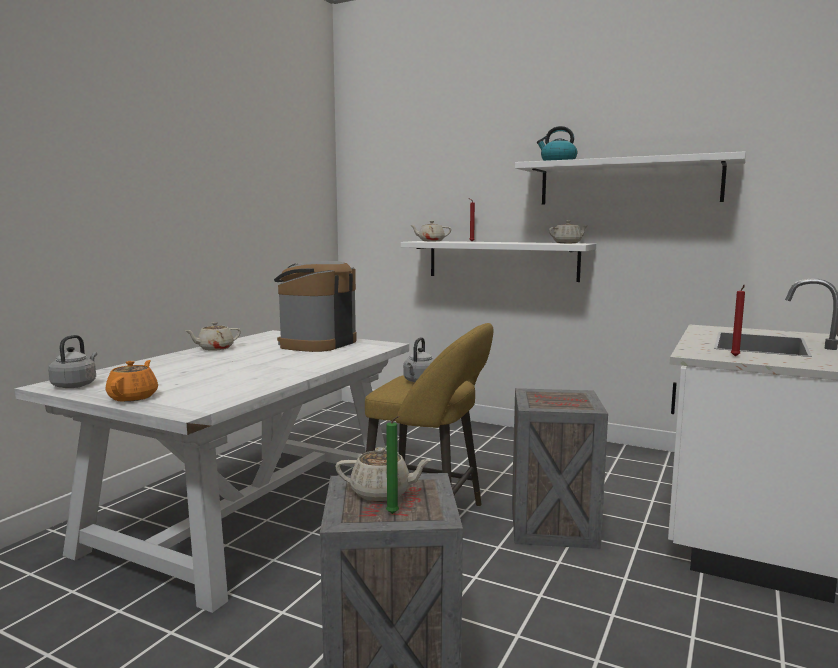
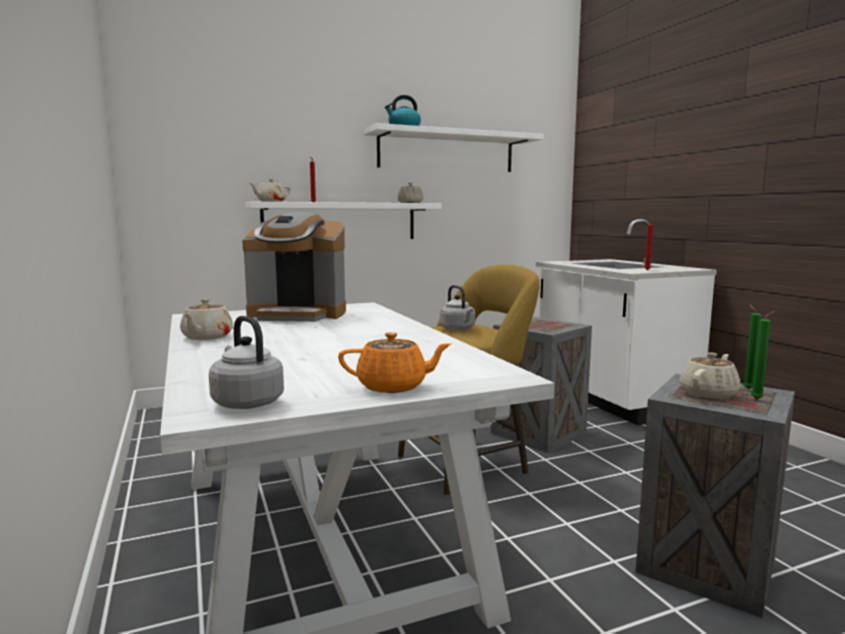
camera: 50 degrees left, 0 degrees up
orange teapot [106,360,158,402] -> orange teapot turned 135 degrees clockwise [338,332,451,393]
coffee machine [274,261,356,352] -> coffee machine turned 60 degrees counterclockwise [242,212,346,322]
none -> green candle [743,304,761,389]

